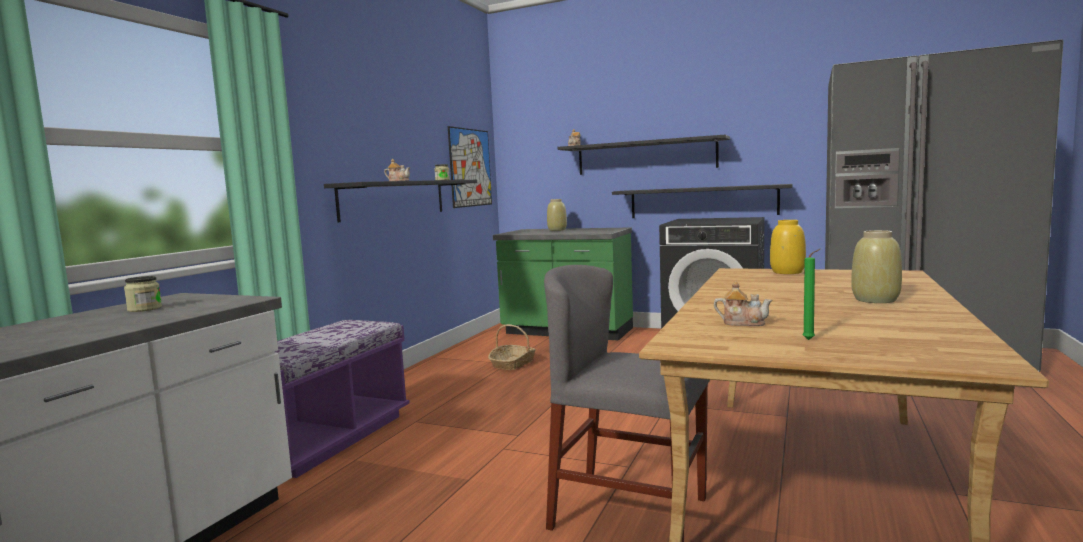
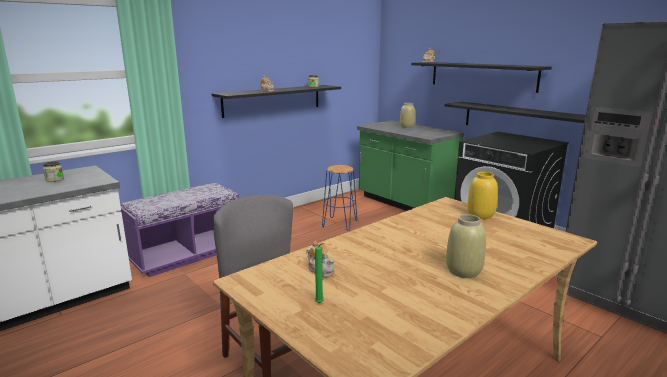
camera: 25 degrees right, 10 degrees up
picture [448,126,492,208] -> none
basket [488,324,536,370] -> blue stool [322,165,357,231]

